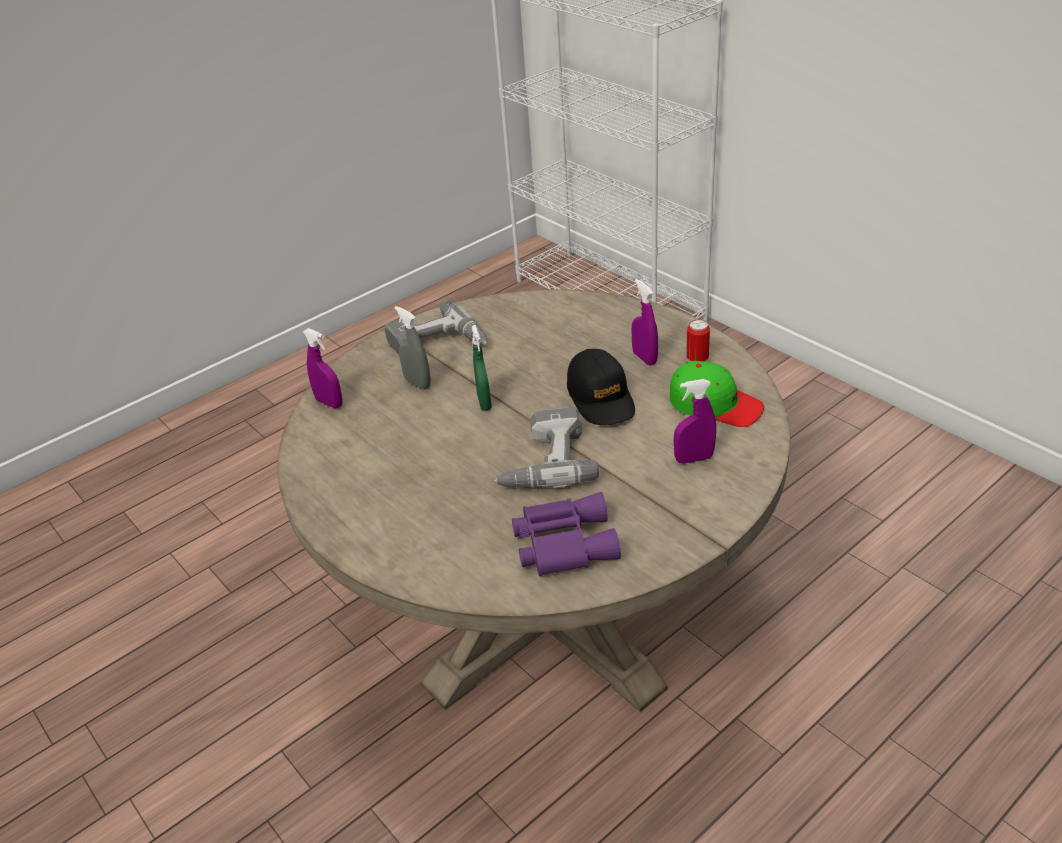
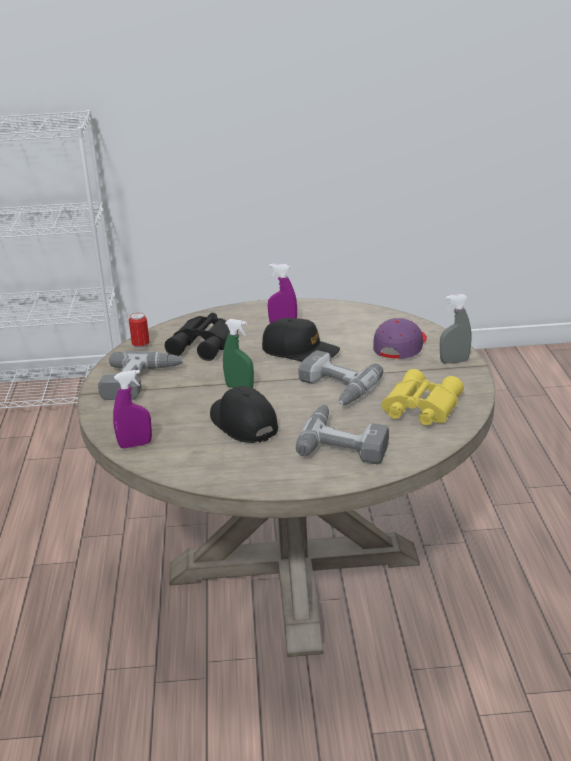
camera: 55 degrees left, 10 degrees down
grey spray bottle [395,306,431,389] -> grey spray bottle moved to [440,294,471,364]
purple binoculars [512,492,621,576] -> yellow binoculars [382,369,464,426]
green cap [670,361,764,427] -> none
purple spray bottle [674,379,716,464] -> purple cap [373,318,427,359]
can [686,320,710,362] -> can moved to [129,313,149,349]
none -> black binoculars [165,313,238,361]
none -> black cap [210,386,278,443]
none -> power drill [296,405,389,464]

